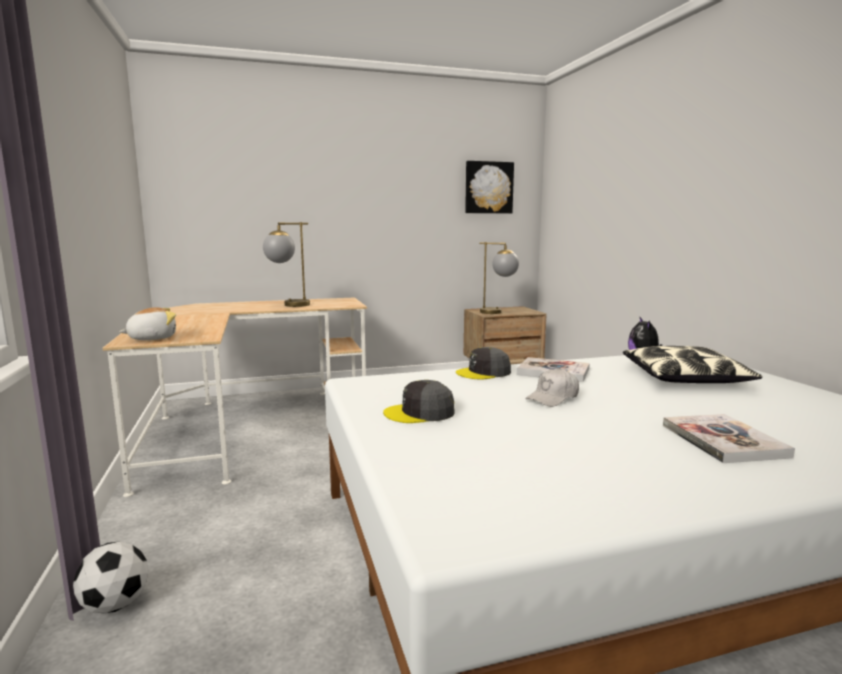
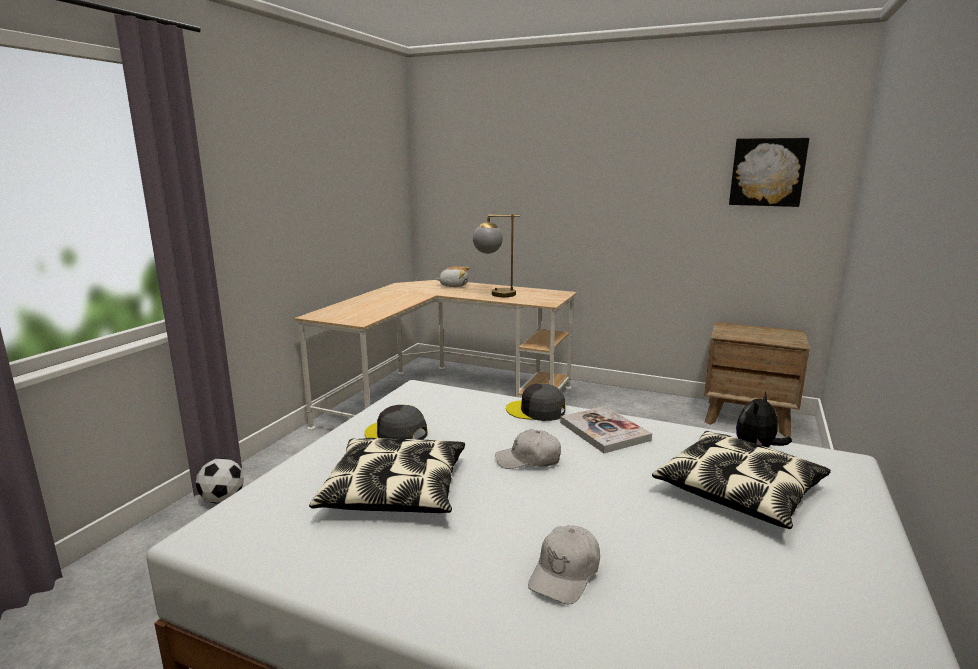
camera: 40 degrees right, 5 degrees up
plush toy [119,307,176,340] -> plush toy moved to [436,266,469,287]
table lamp [479,242,519,314] -> none
book [663,414,795,463] -> white cap [528,525,600,604]
none -> pillow [309,438,465,513]

